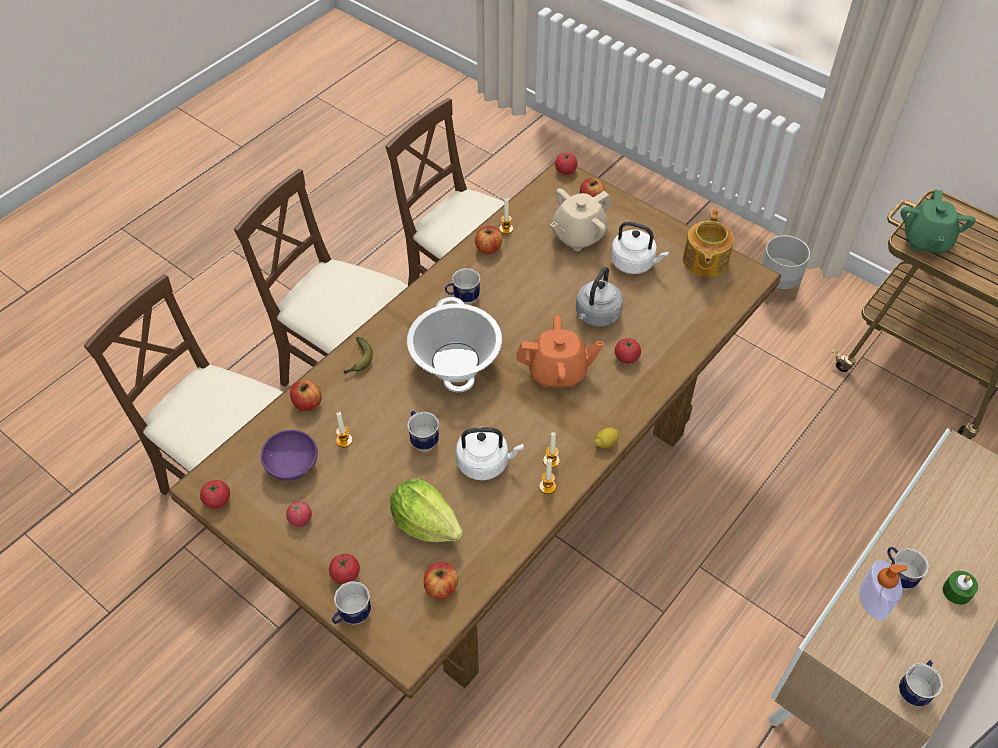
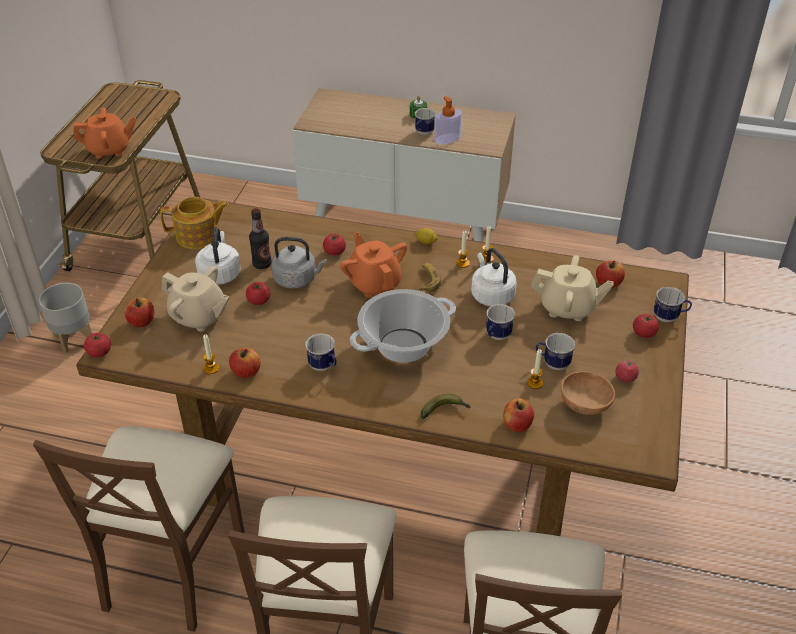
camera: 115 degrees left, 10 degrees down
tomato [200,480,230,508] -> tomato moved to [246,282,270,305]
purple bowl [261,430,318,481] -> brown bowl [561,371,615,415]
lettuce [390,478,464,542] -> beige teapot [531,255,614,321]
mug [899,660,943,707] -> mug moved to [536,333,575,370]
green teapot [901,190,976,254] -> orange teapot [73,108,136,159]
none -> bottle [249,208,272,269]
none -> banana [420,263,441,292]

